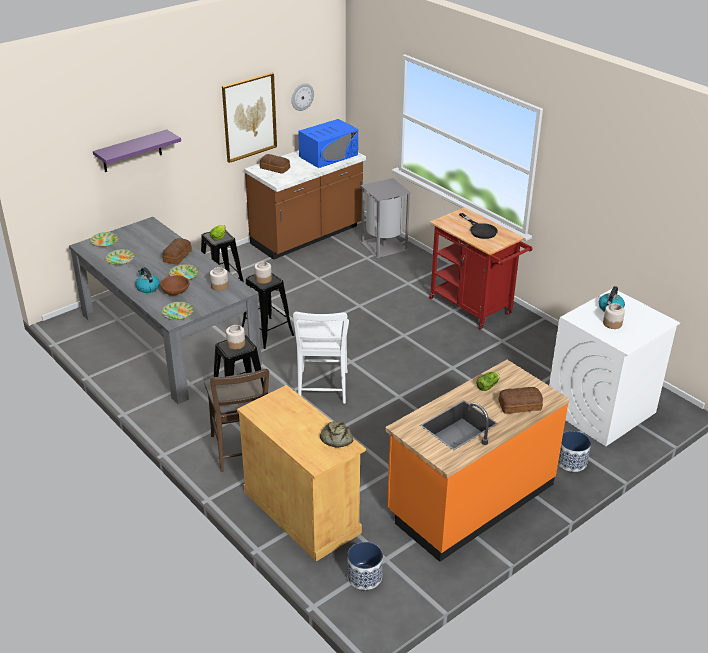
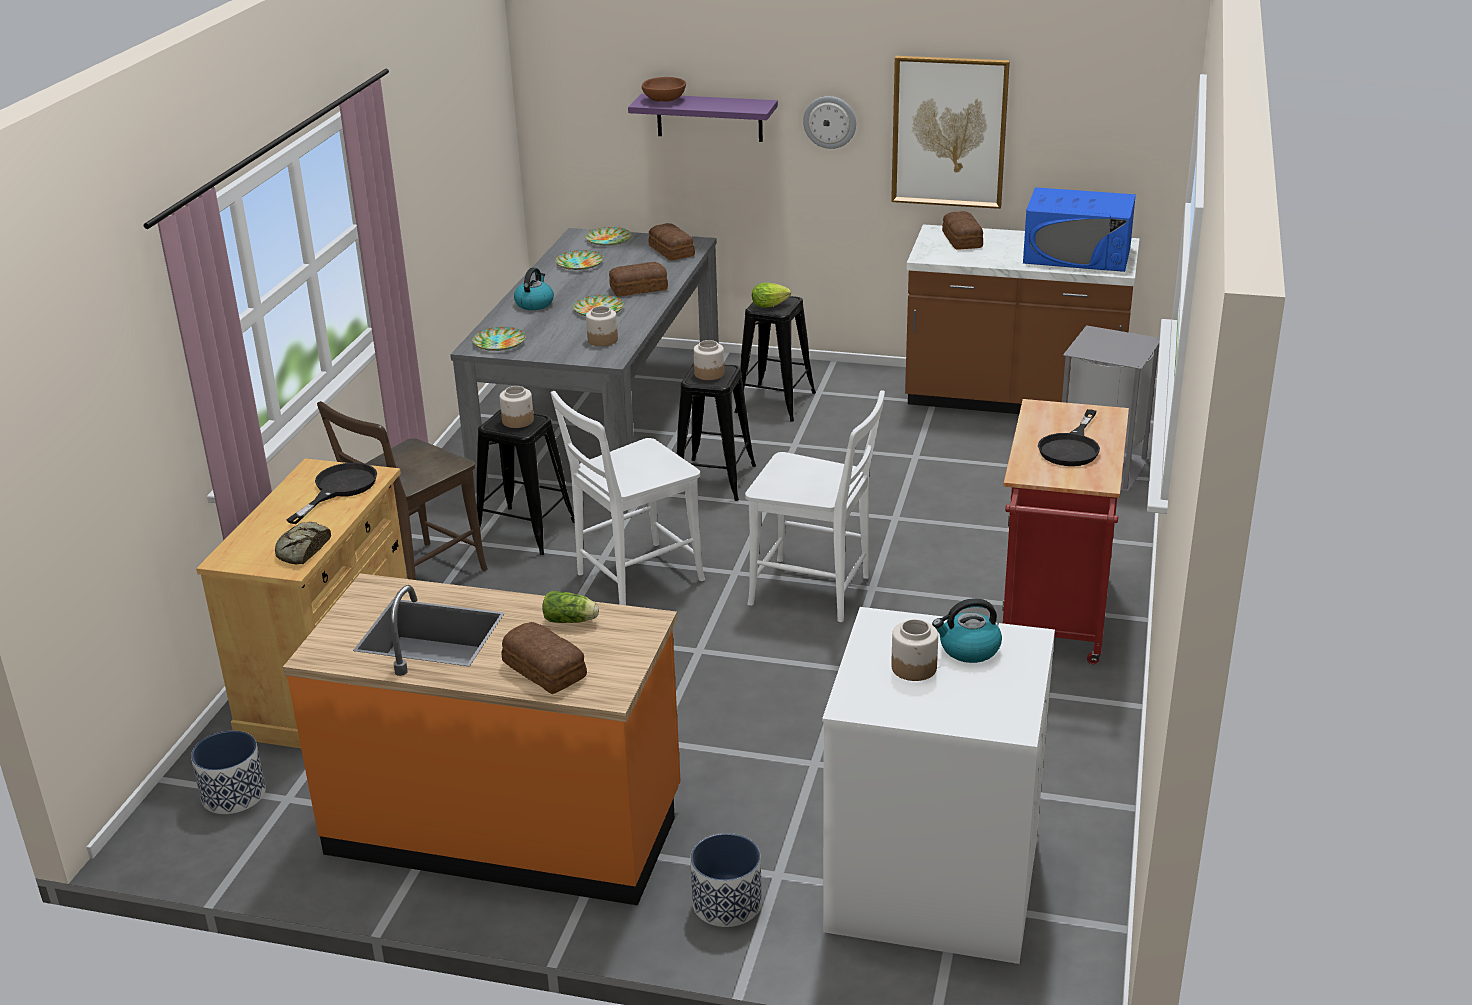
camera: 55 degrees right, 5 degrees down
brown bowl [161,275,190,295] -> brown bowl moved to [642,77,686,102]
wall clock [292,83,314,111] -> wall clock moved to [803,96,856,149]
none -> black frying pan [286,463,377,524]
none -> bread [649,223,695,260]
none -> white chair [745,390,885,622]

